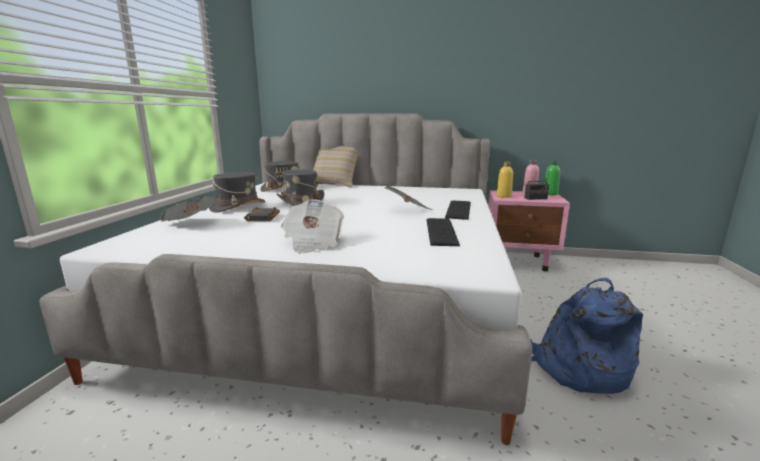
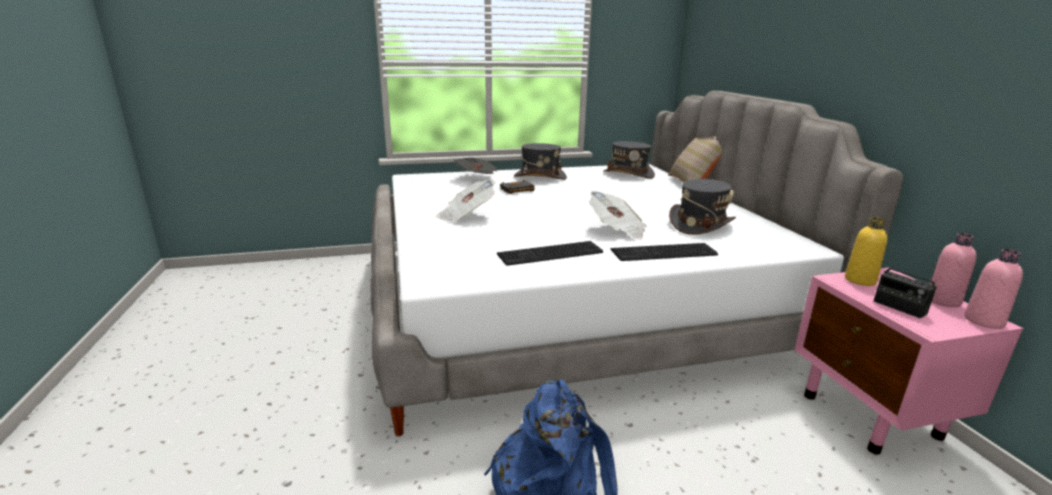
camera: 65 degrees right, 5 degrees up
grey hat [277,169,324,206] -> grey hat moved to [669,179,736,235]
green bottle [544,160,560,195] -> pink bottle [964,249,1023,329]

